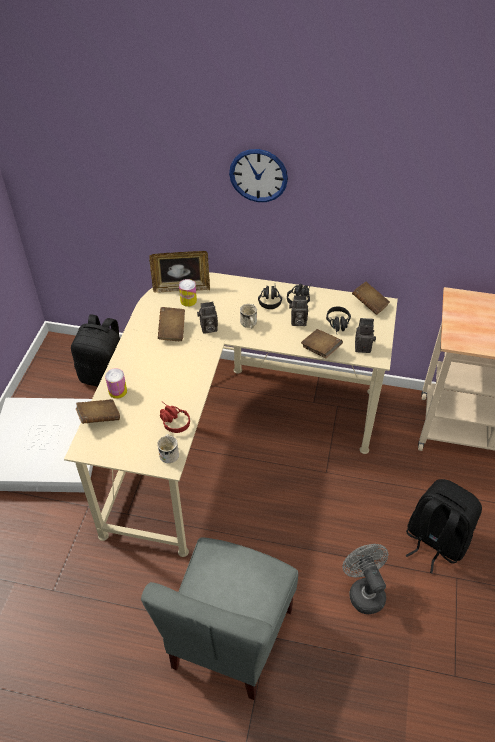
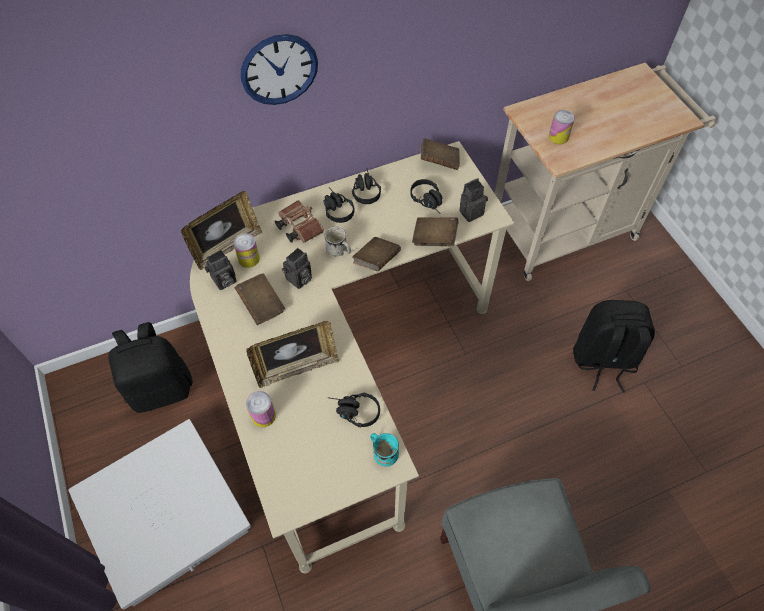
camera: 35 degrees left, 10 degrees up
brown book [76,399,120,424] -> brown book moved to [352,237,401,271]
white mug [157,434,179,463] -> turquoise mug [370,433,399,466]
red headphones [160,402,190,433] -> black headphones [328,393,380,427]
camera [289,296,308,326] -> camera moved to [204,250,237,290]
grey fan [343,544,388,614] -> none
none -> picture frame [246,321,339,388]
none -> brown binoculars [275,200,324,243]
none -> can [549,110,575,144]

